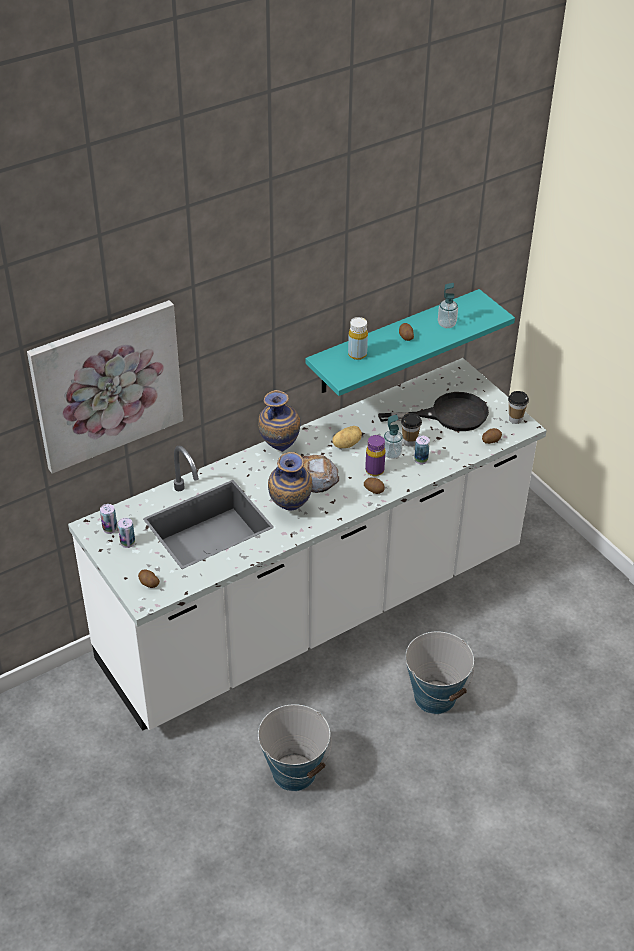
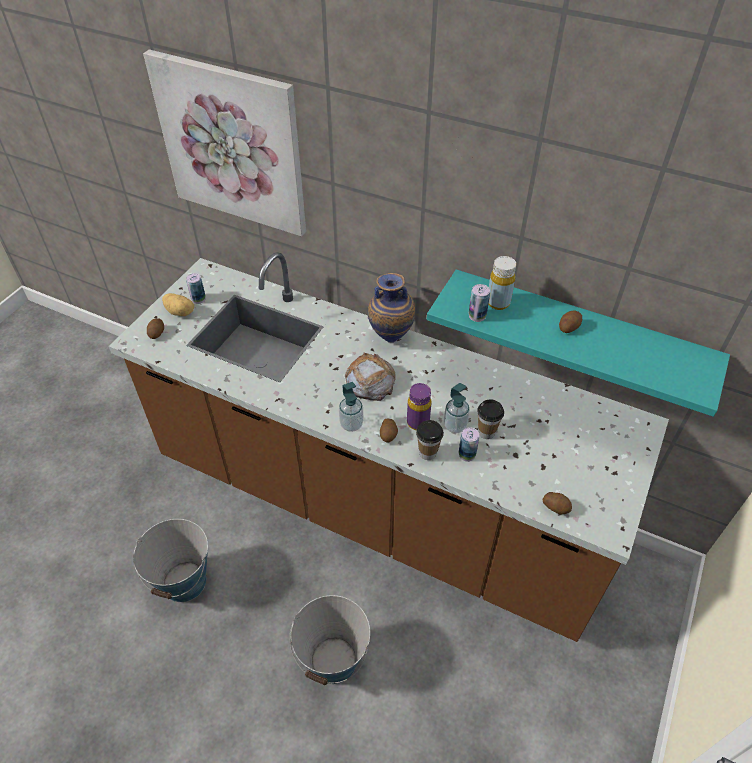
camera: 60 degrees right, 5 degrees up
white counter [68,358,547,731] -> brown counter [109,252,669,642]
can [100,504,117,534] -> can moved to [469,284,490,322]
vase [268,452,313,510] -> none
potato [332,426,362,448] -> potato moved to [162,293,194,316]
black frying pan [378,392,489,431] -> none
soap dispenser [438,283,458,328] -> soap dispenser moved to [339,382,363,432]
cup [508,391,529,424] -> cup moved to [416,420,444,460]

